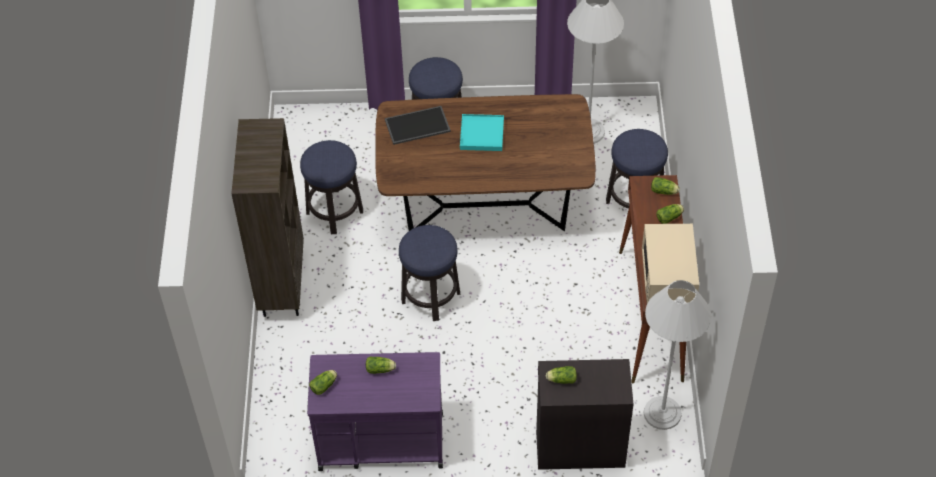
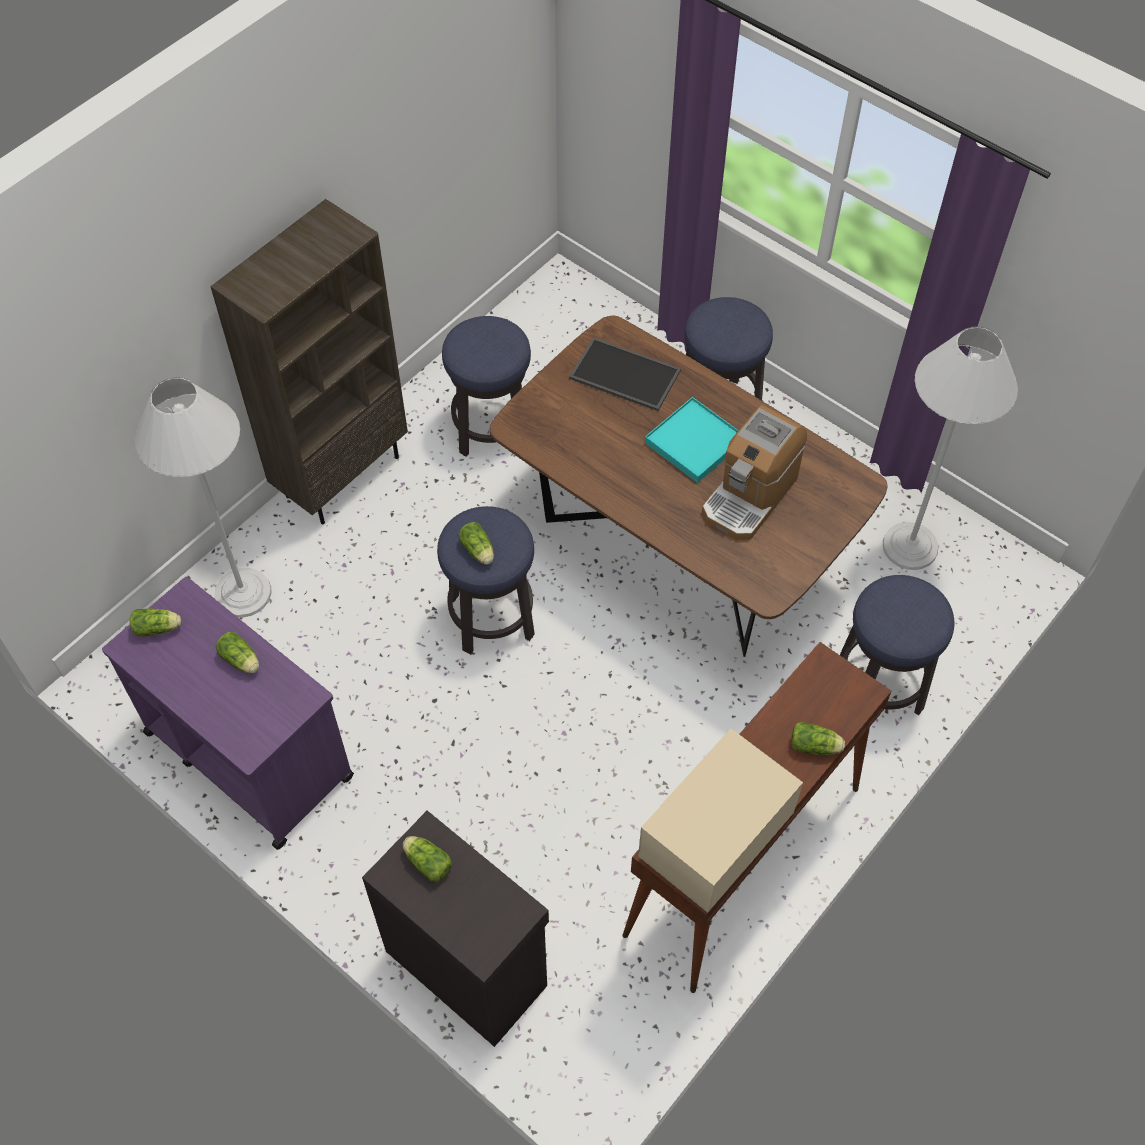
camera: 40 degrees right, 5 degrees up
white floor lamp [643,280,712,430] -> white floor lamp moved to [134,377,272,618]
lettuce [651,177,680,195] -> lettuce moved to [459,522,494,564]
none -> coffee machine [702,405,807,540]

